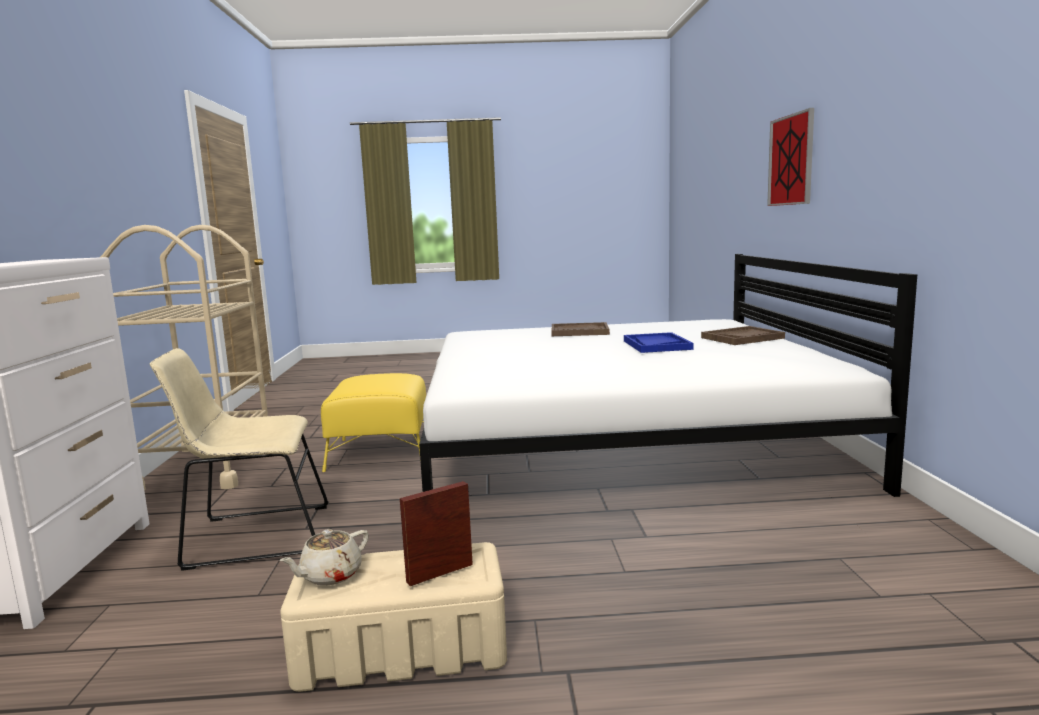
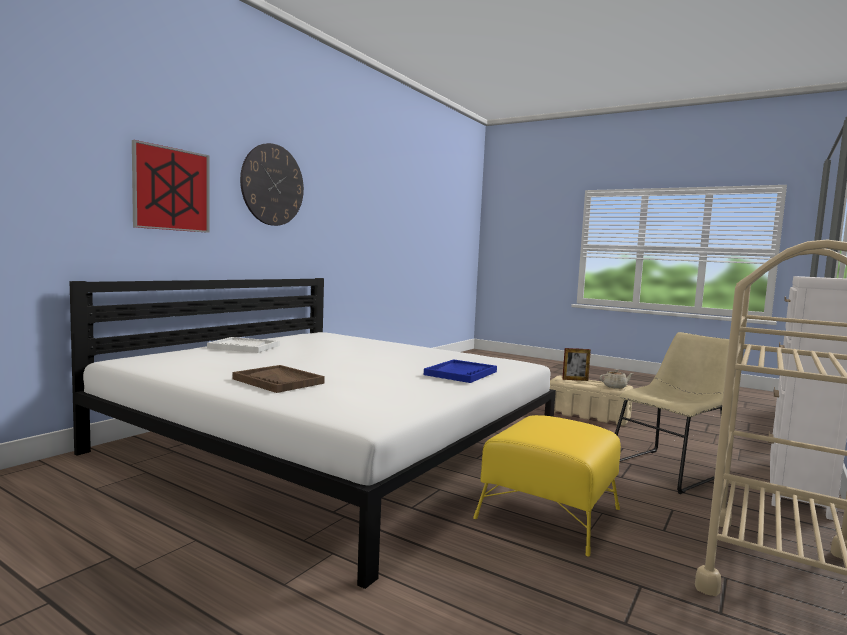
camera: 145 degrees left, 5 degrees down
beige chair [150,348,329,571] -> beige chair turned 60 degrees counterclockwise [615,332,729,494]
blue tray [624,332,694,353] -> blue tray moved to [424,359,497,383]
brown tray [701,326,785,345] -> white tray [207,337,280,353]
none -> wall clock [240,143,304,226]

